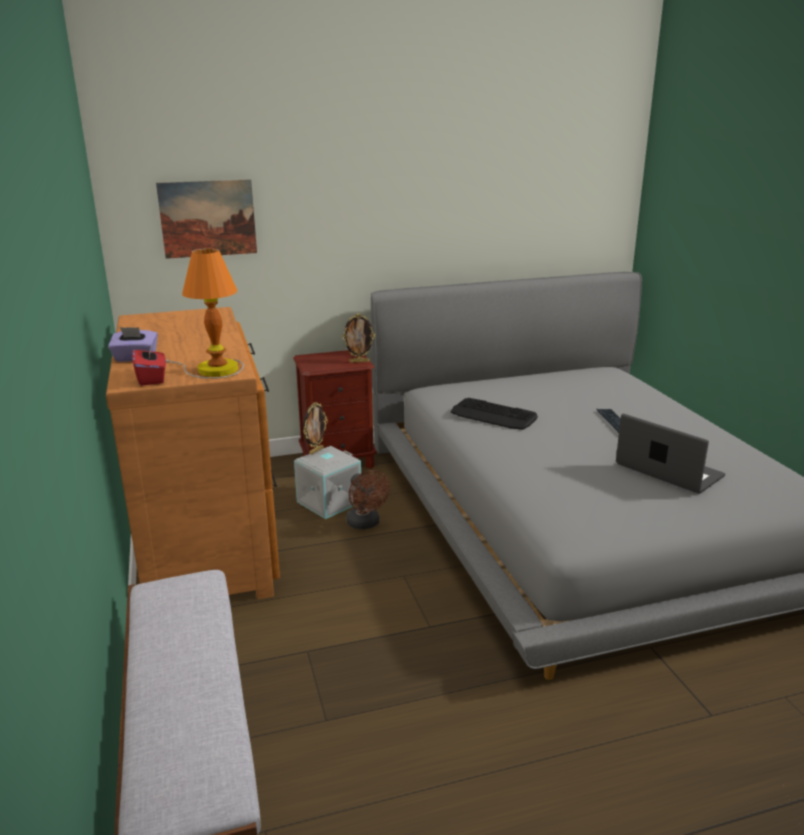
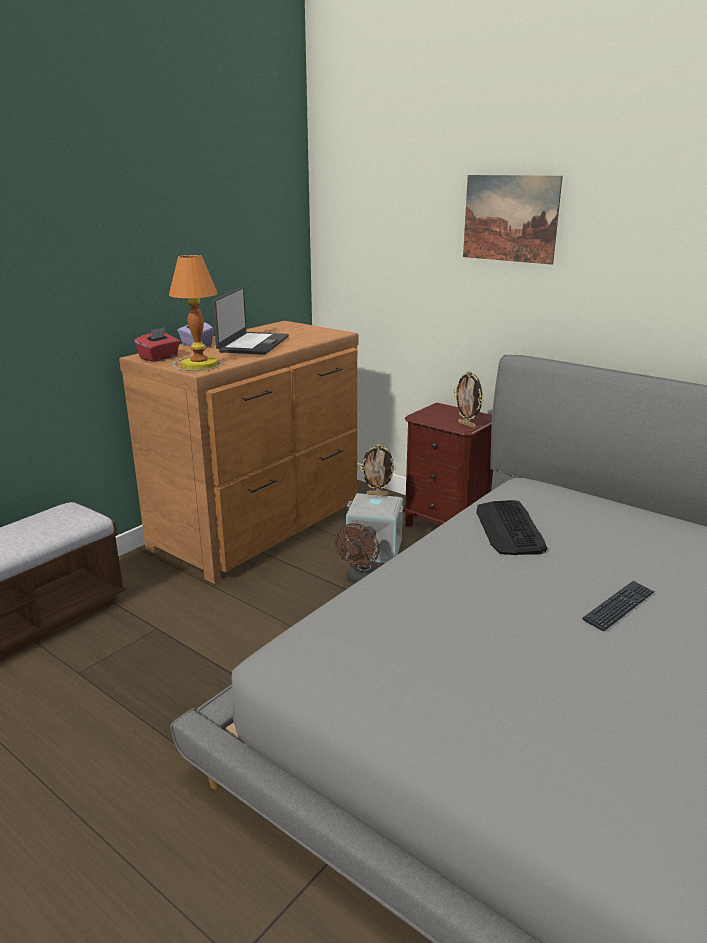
camera: 55 degrees right, 0 degrees up
picture [156,179,257,259] -> picture moved to [463,175,563,265]
laptop [616,414,725,494] -> laptop moved to [212,287,289,355]

